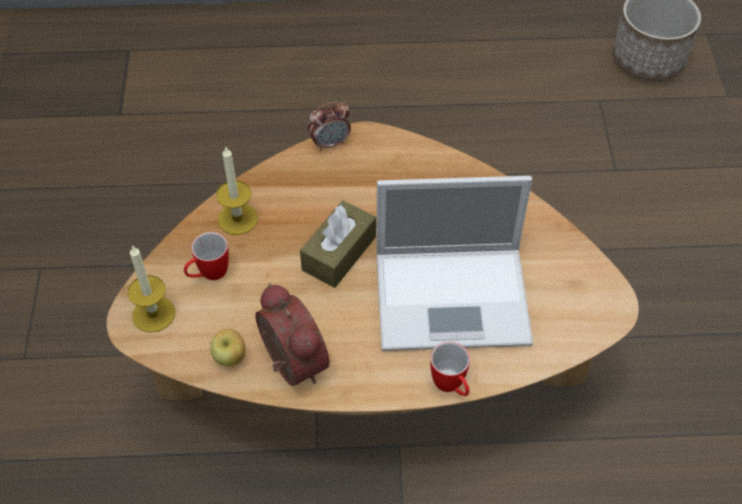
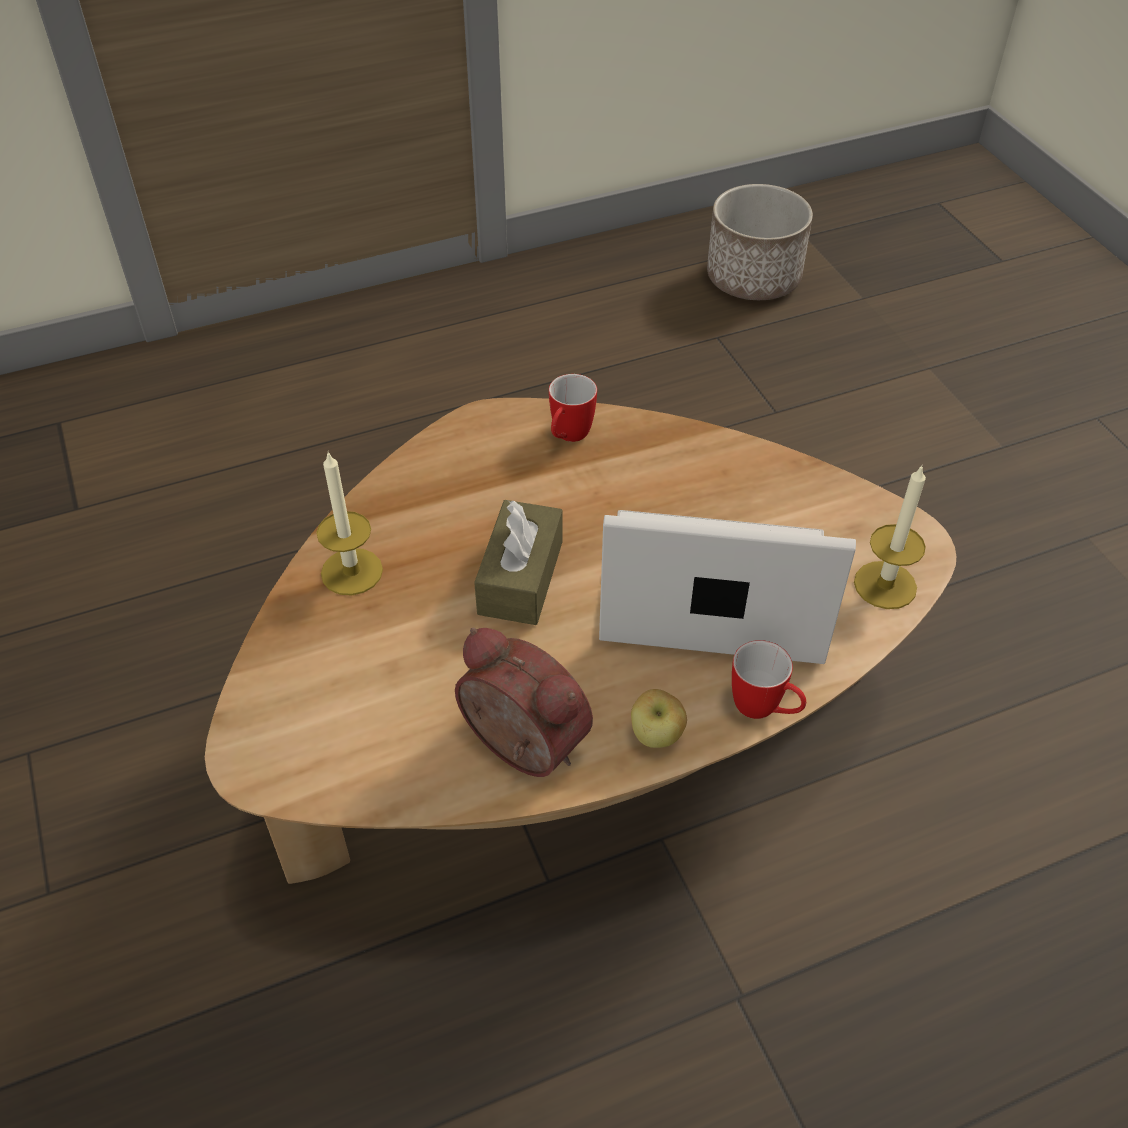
camera: 20 degrees left, 5 degrees down
candle [128,245,175,333] -> candle moved to [854,465,926,609]
mug [184,232,229,280] -> mug moved to [549,374,597,442]
apple [211,328,245,366] -> apple moved to [631,689,687,748]
alarm clock [308,102,351,151] -> none
laptop [376,176,533,351] -> laptop turned 150 degrees counterclockwise [599,510,856,664]

